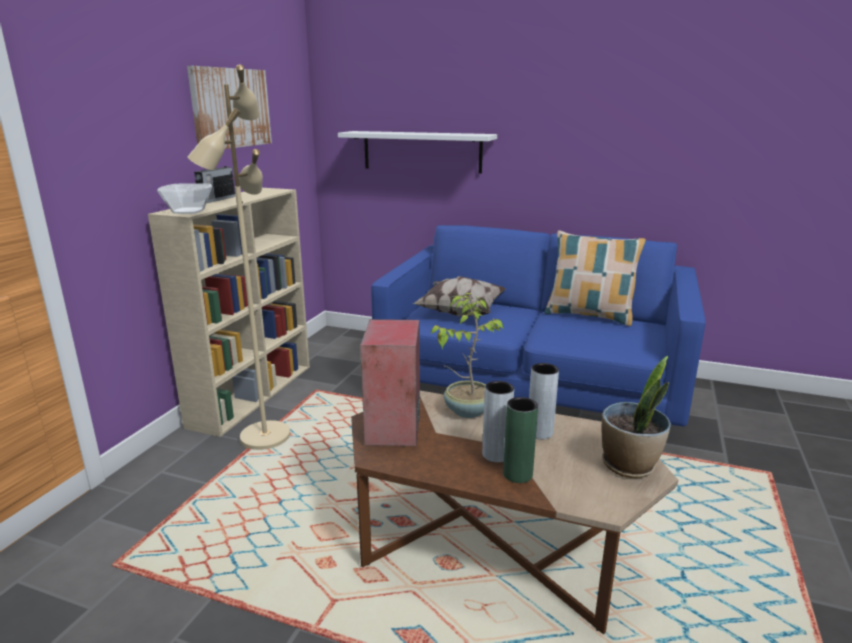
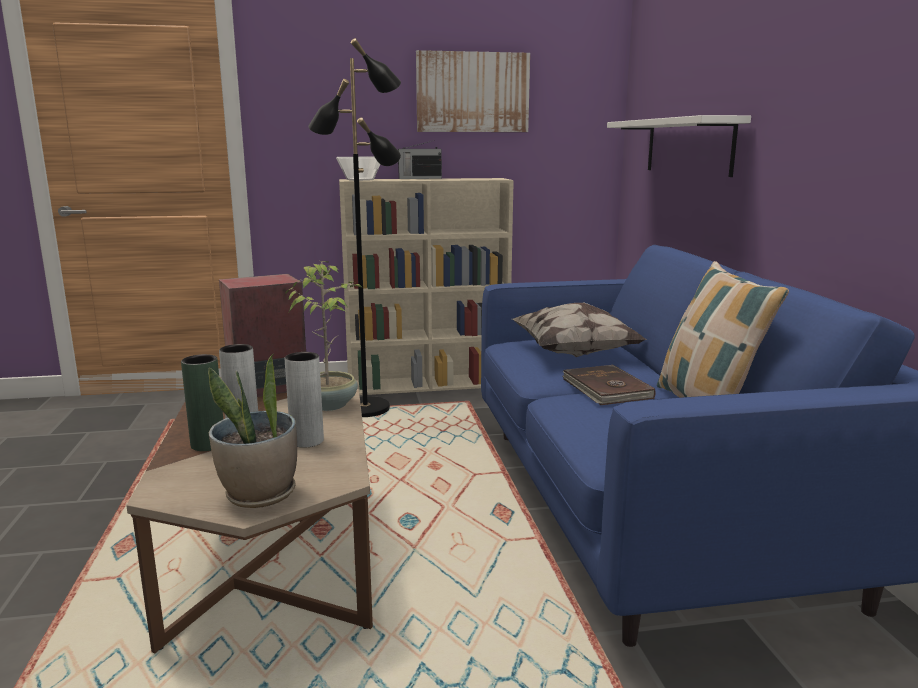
camera: 60 degrees right, 5 degrees down
beige floor lamp [187,64,290,450] -> black floor lamp [308,38,401,417]
none -> brown book [562,365,655,405]

